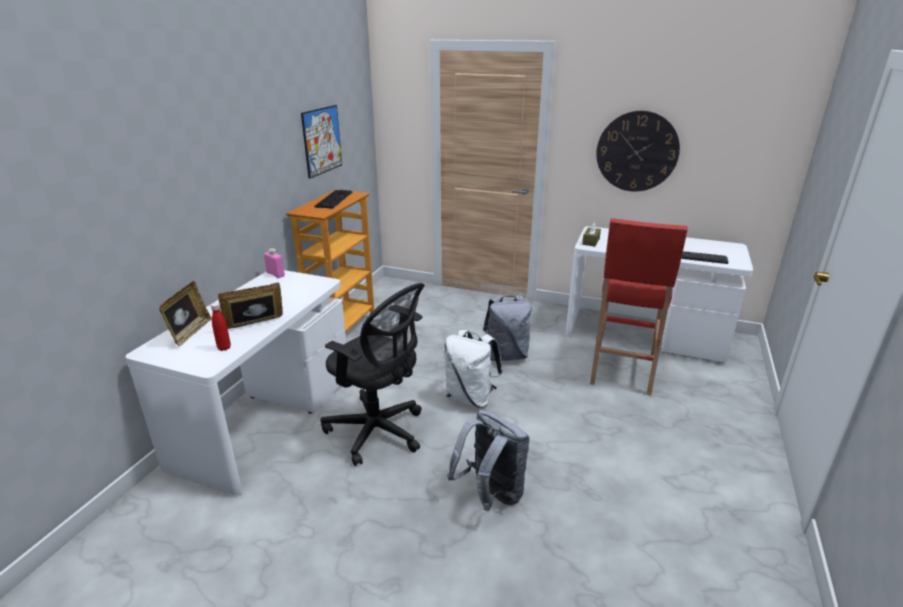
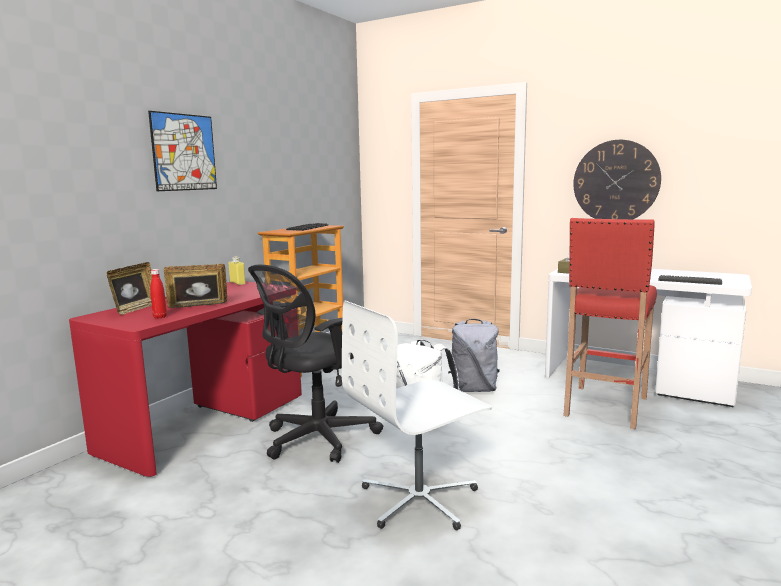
camera: 10 degrees right, 15 degrees down
white desk [125,270,346,495] -> red desk [69,281,302,477]
pink bottle [264,248,285,278] -> yellow bottle [229,256,246,285]
picture [301,105,342,179] -> picture moved to [148,111,217,191]
black office chair [321,283,425,466] -> black office chair turned 90 degrees clockwise [248,265,383,463]
grey backpack [447,410,530,511] -> white office chair [342,300,492,530]

